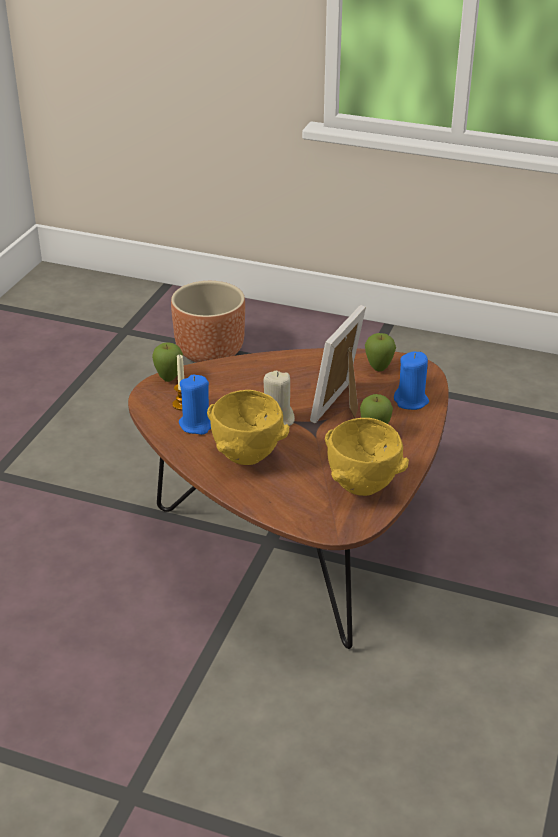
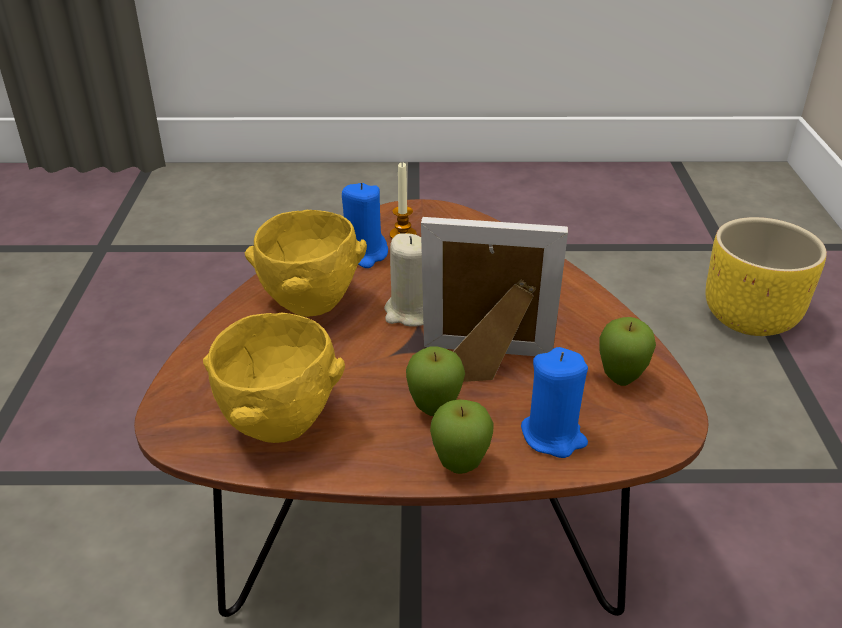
camera: 70 degrees right, 0 degrees up
apple [152,342,183,382] -> apple moved to [430,399,493,474]
brown planter [171,281,245,363] -> yellow planter [705,217,827,336]

